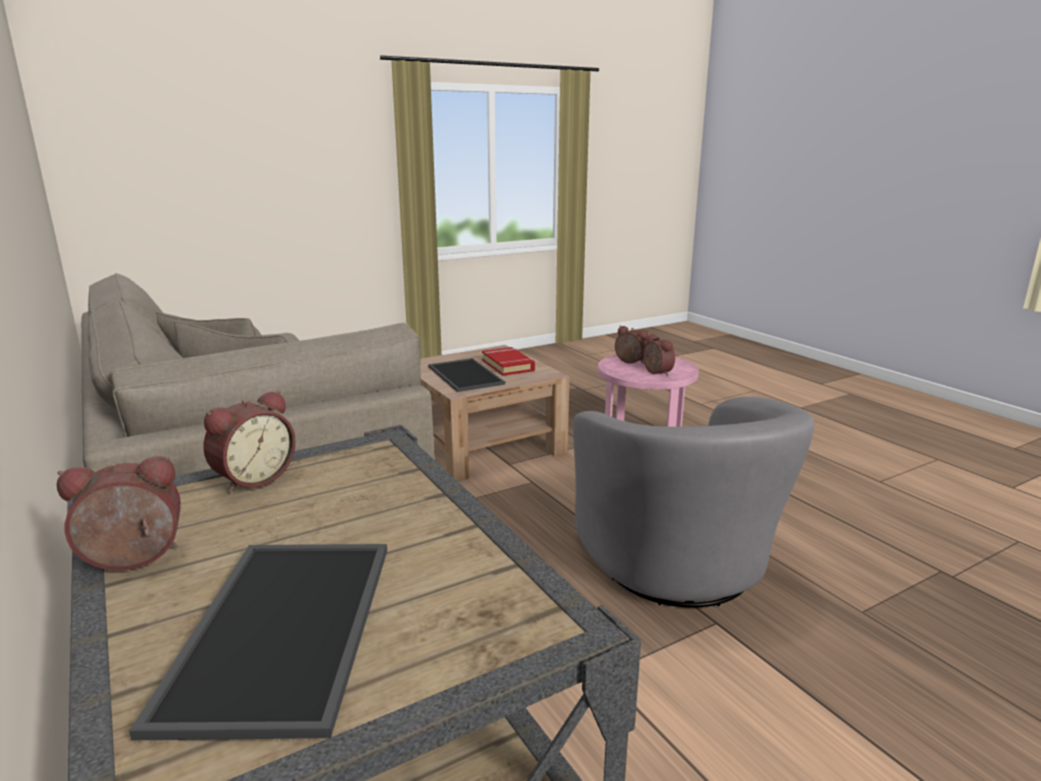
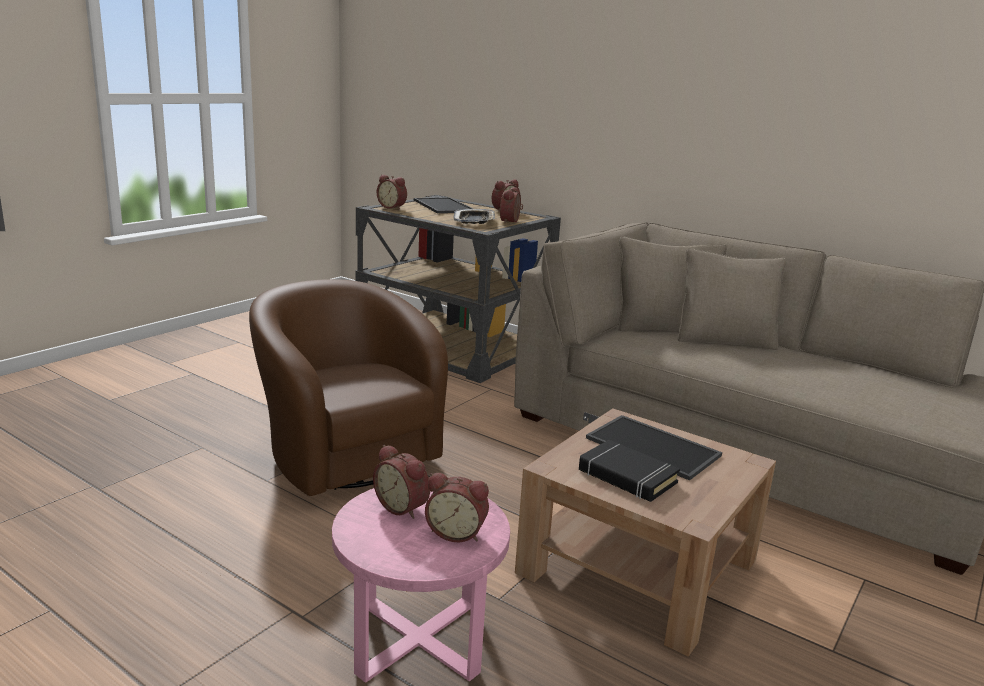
camera: 155 degrees right, 0 degrees up
red book [482,347,535,376] -> black book [579,440,680,502]
grey armchair [573,397,814,608] -> brown armchair [249,279,448,496]
none -> alarm clock [377,174,407,210]
none -> tray [453,209,495,224]

